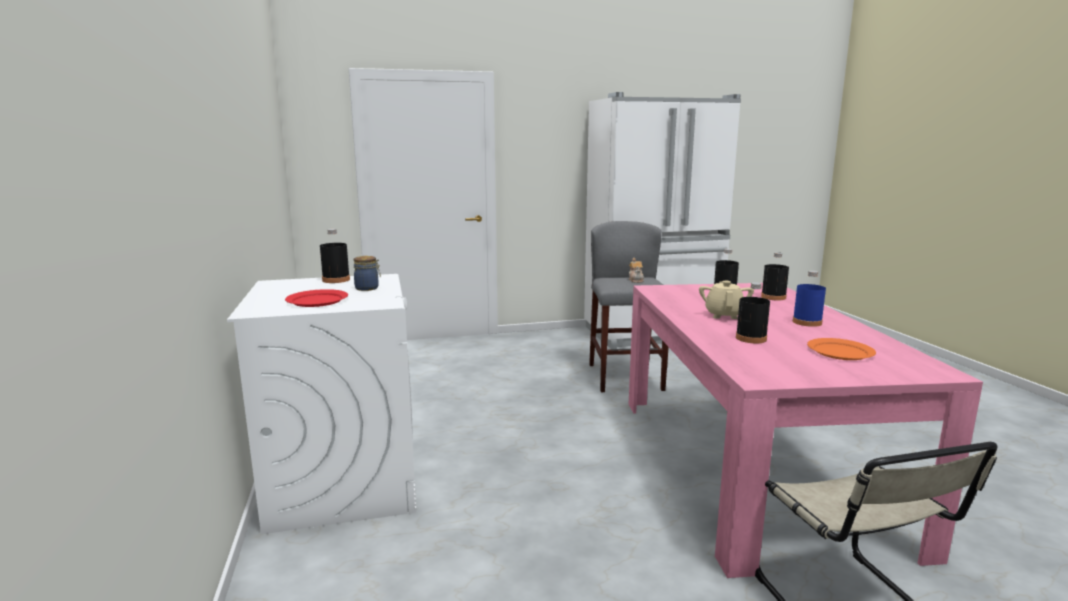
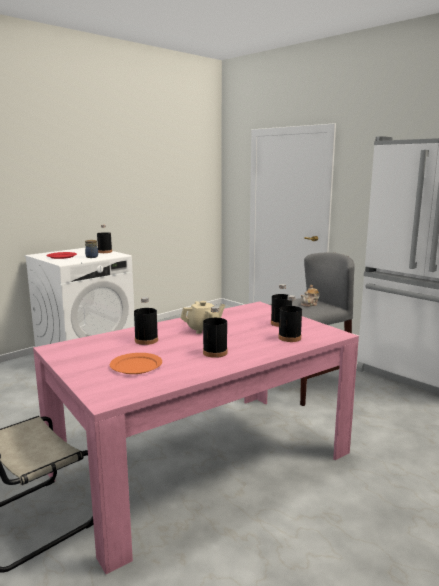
camera: 60 degrees right, 0 degrees up
blue bottle [793,271,826,327] -> black bottle [203,306,228,358]

